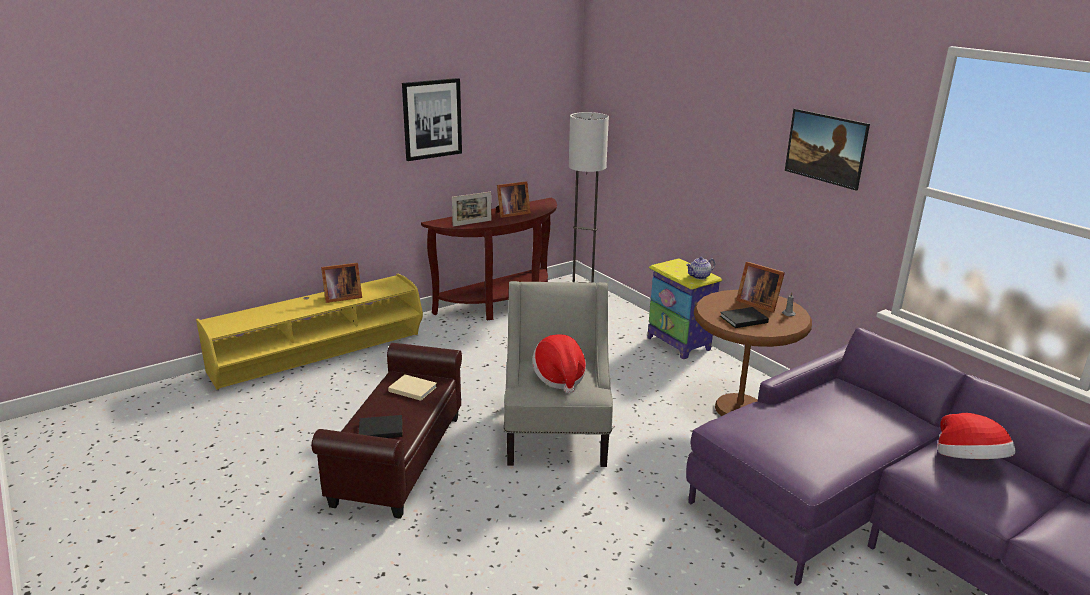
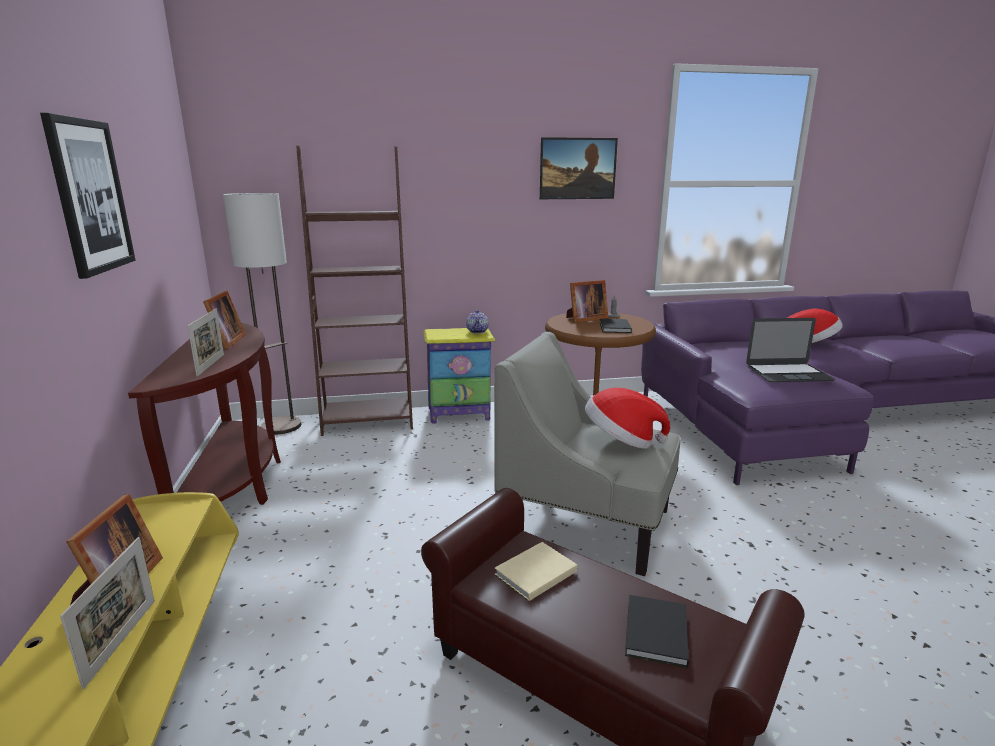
camera: 65 degrees left, 5 degrees down
none -> picture frame [60,537,155,689]
none -> brown bookcase [296,146,413,436]
none -> laptop [746,318,835,382]

